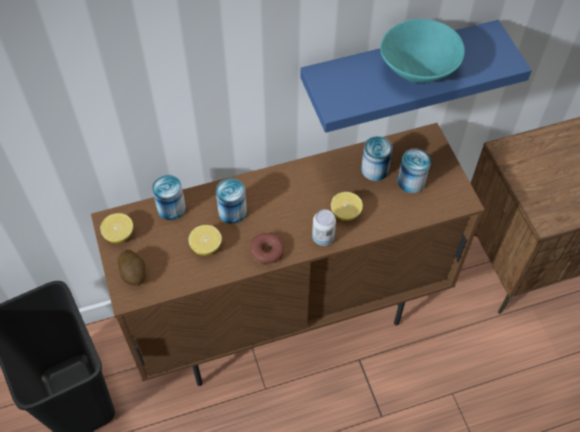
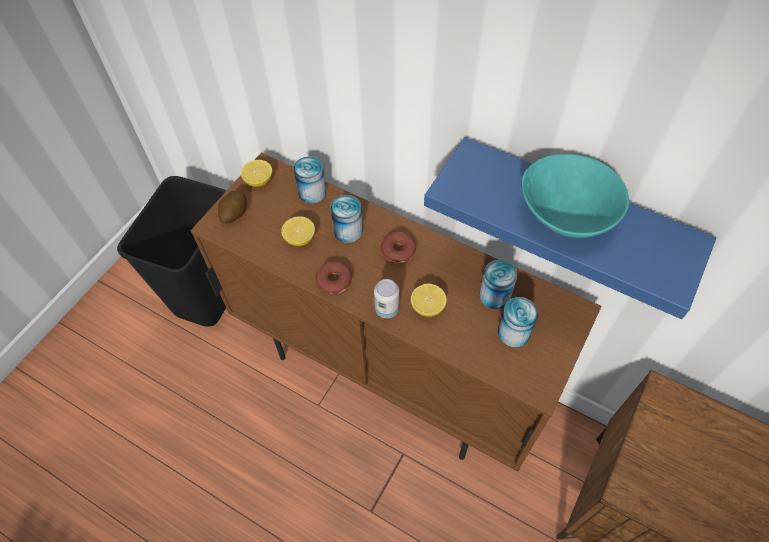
camera: 50 degrees right, 0 degrees up
none -> donut [381,231,416,264]

